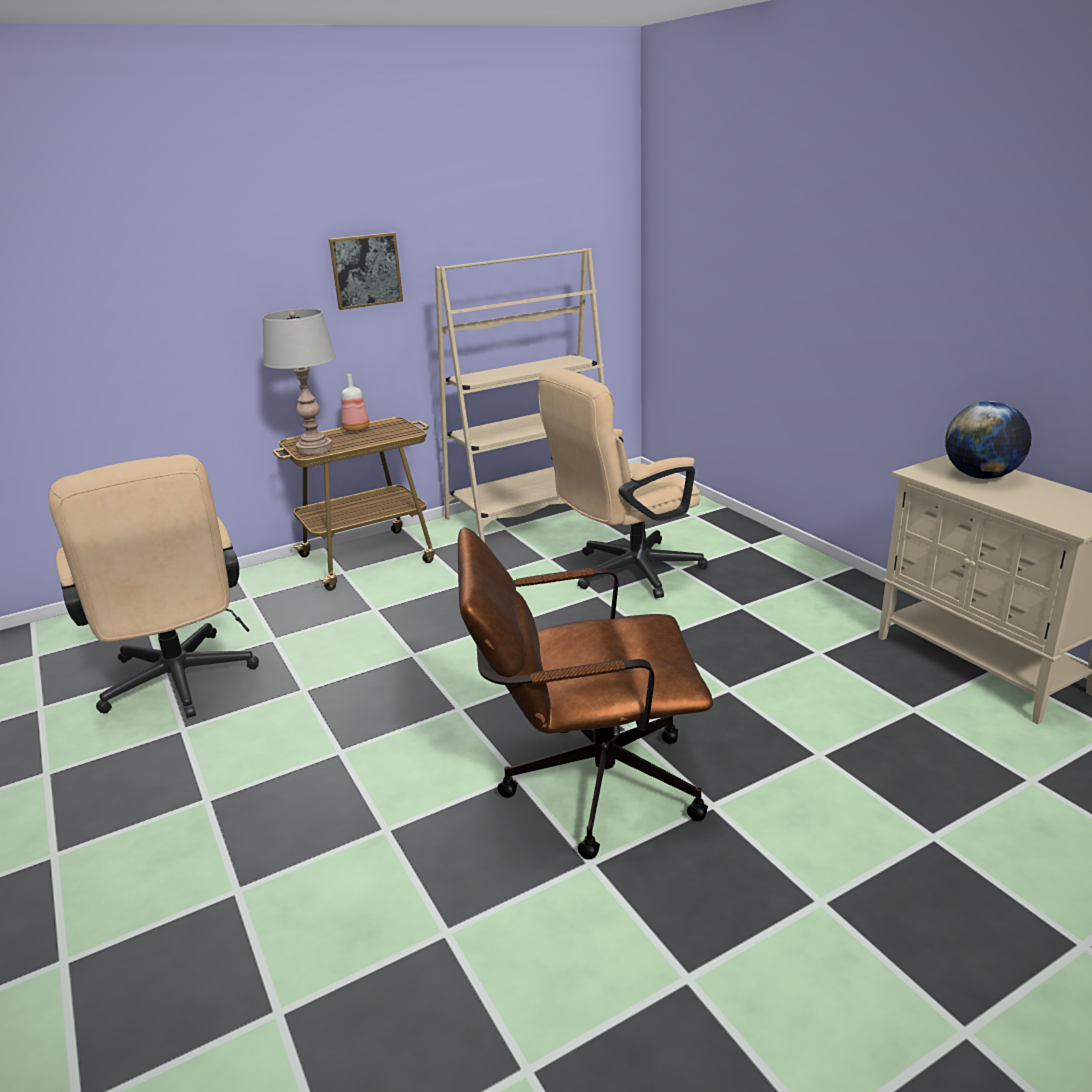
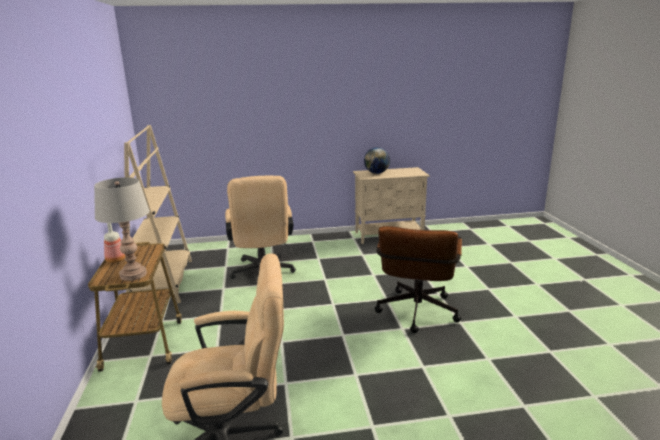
camera: 70 degrees left, 5 degrees down
picture [329,232,403,310] -> none

